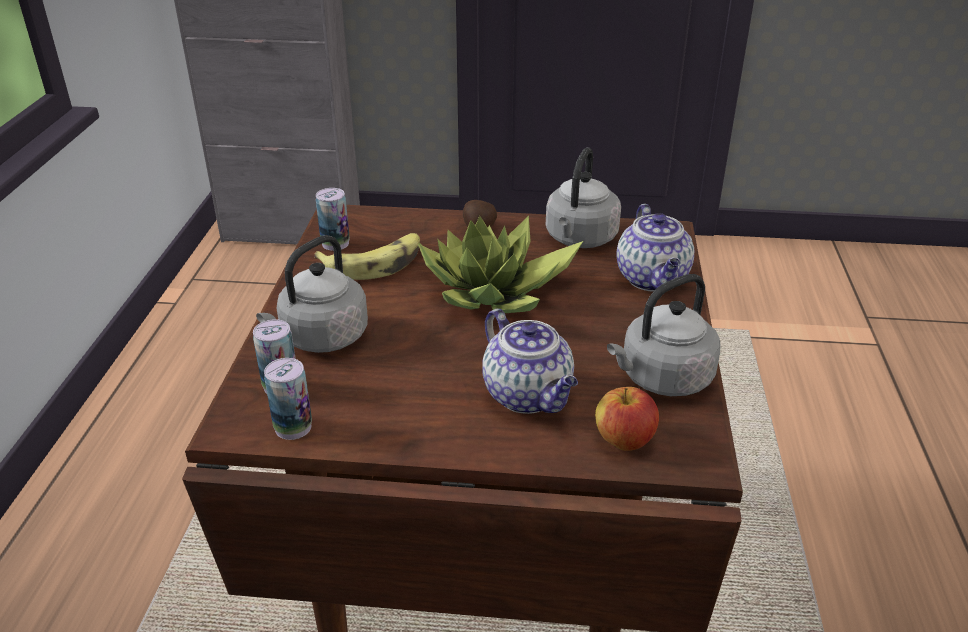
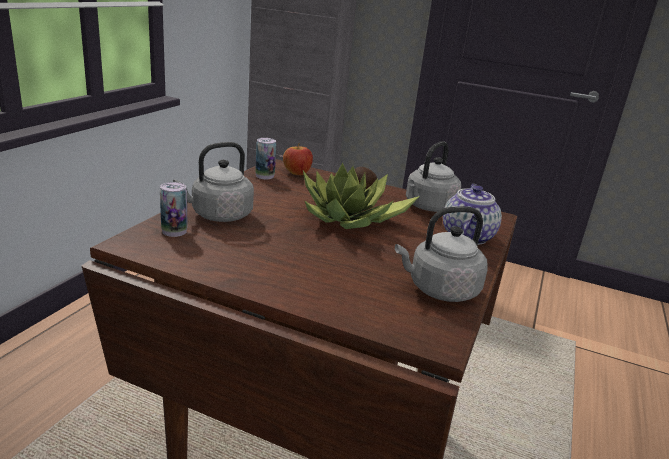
camera: 15 degrees right, 10 degrees down
can [264,358,312,440] -> none
banana [314,233,420,280] -> none
teapot [482,309,578,414] -> none
apple [595,387,659,451] -> apple moved to [283,144,313,175]

